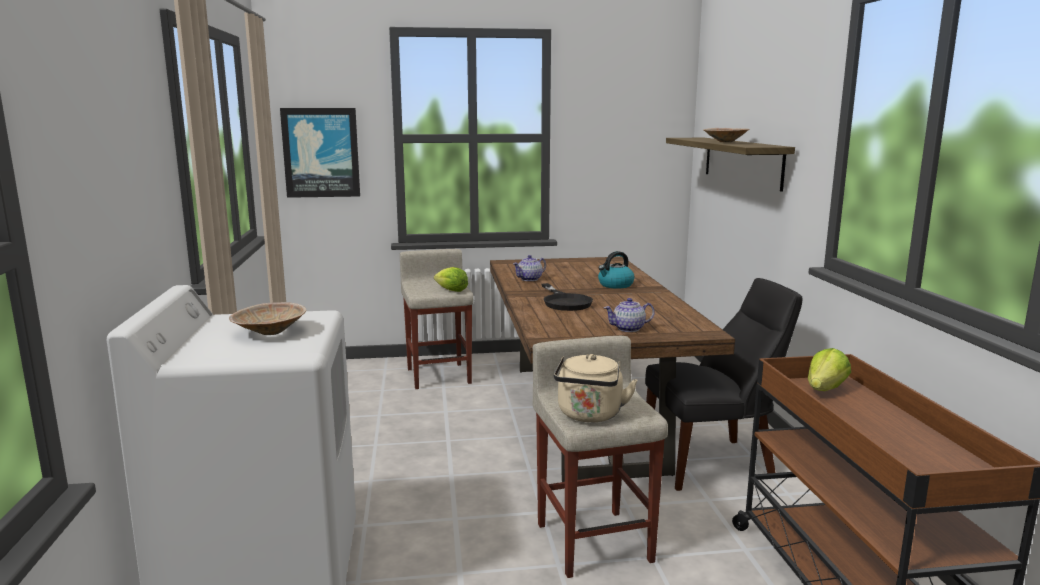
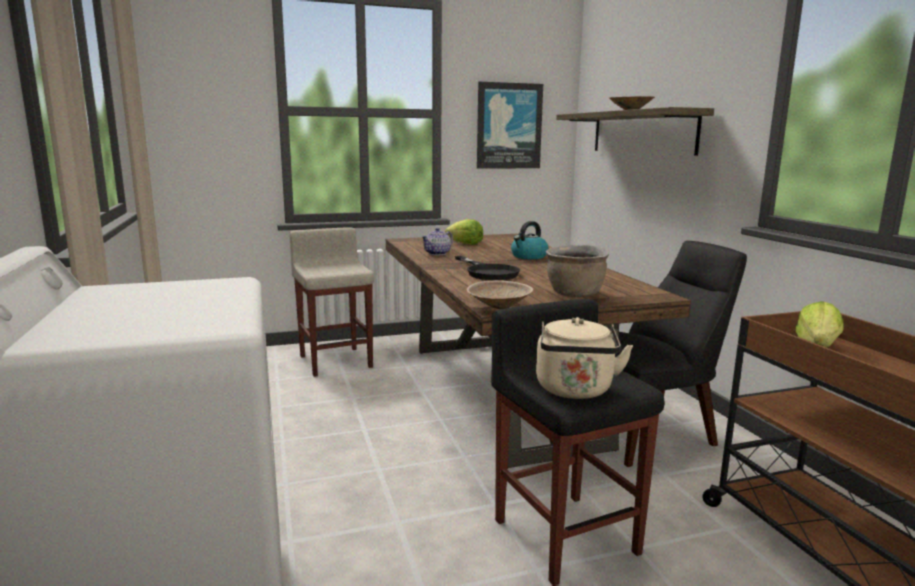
camera: 10 degrees left, 0 degrees up
beige bowl [229,302,306,335] -> beige bowl moved to [467,280,533,309]
picture [280,108,360,198] -> picture moved to [477,82,543,169]
lettuce [434,267,468,292] -> lettuce moved to [445,219,483,245]
beige stool [533,336,668,578] -> black stool [491,299,664,586]
teapot [604,298,655,332] -> brown cooking pot [546,245,609,297]

